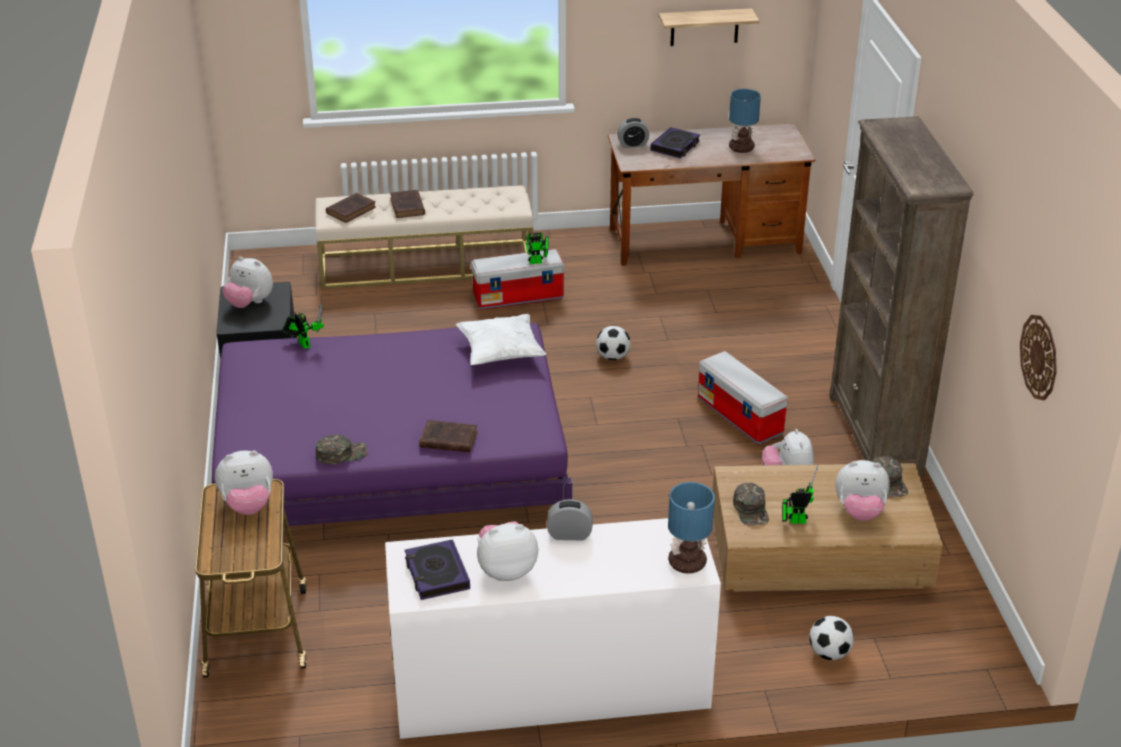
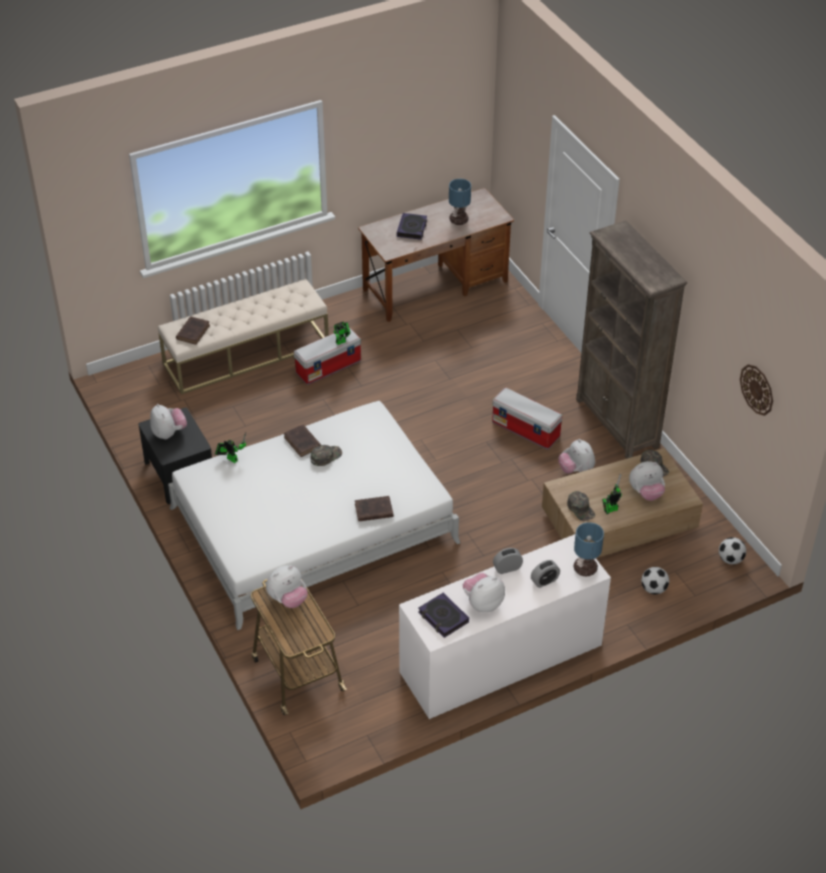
camera: 20 degrees left, 10 degrees up
purple bed [212,323,573,548] -> white bed [168,401,460,630]
plush toy [223,257,273,308] -> plush toy turned 120 degrees counterclockwise [150,404,187,440]
green cap [316,435,368,464] -> green cap moved to [310,445,342,466]
brown book [390,190,425,218] -> brown book moved to [284,425,321,457]
white pillow [456,314,546,365] -> none
football [596,326,631,360] -> football moved to [719,537,746,565]
alarm clock [617,118,649,148] -> alarm clock moved to [531,560,560,588]
shelf [659,9,759,46] -> none

